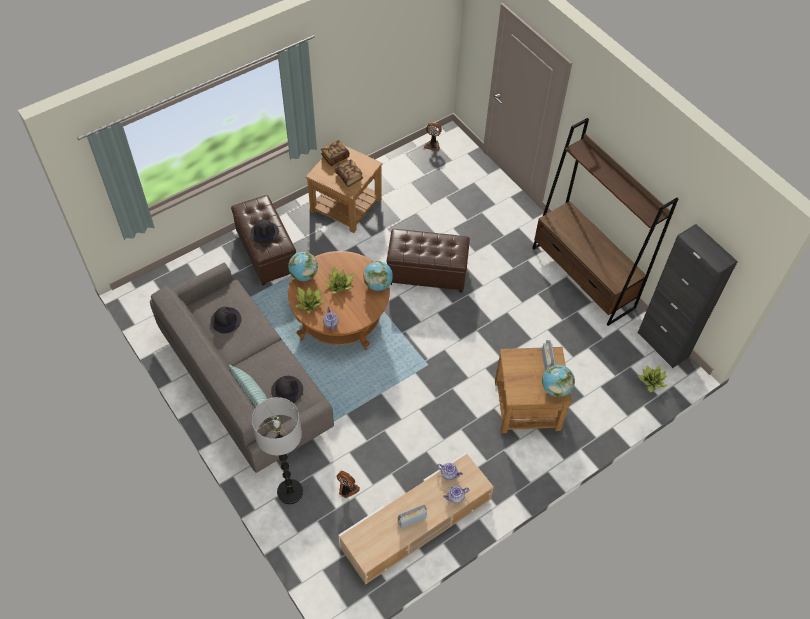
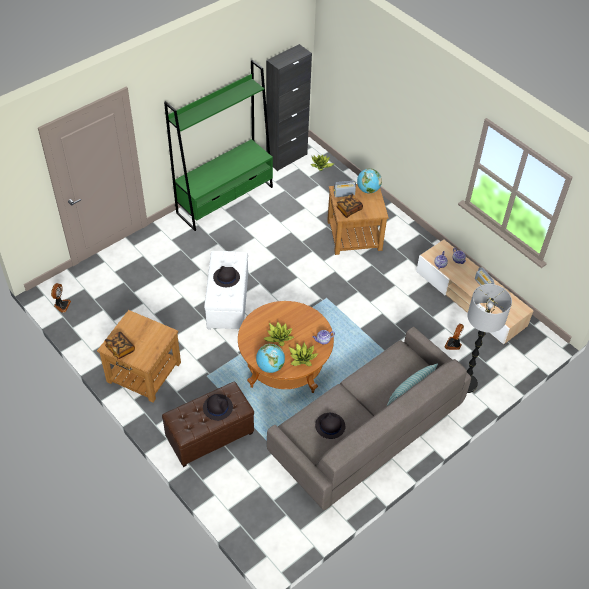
camera: 95 degrees left, 5 degrees down
black hat [271,376,303,403] -> black hat moved to [213,266,240,287]
book [335,159,363,187] -> book moved to [336,194,363,218]
globe [363,261,393,291] -> none
brown ottoman [387,229,470,293] -> white ottoman [204,251,248,329]
brown bookcase [532,118,678,326] -> green bookcase [164,60,273,231]

